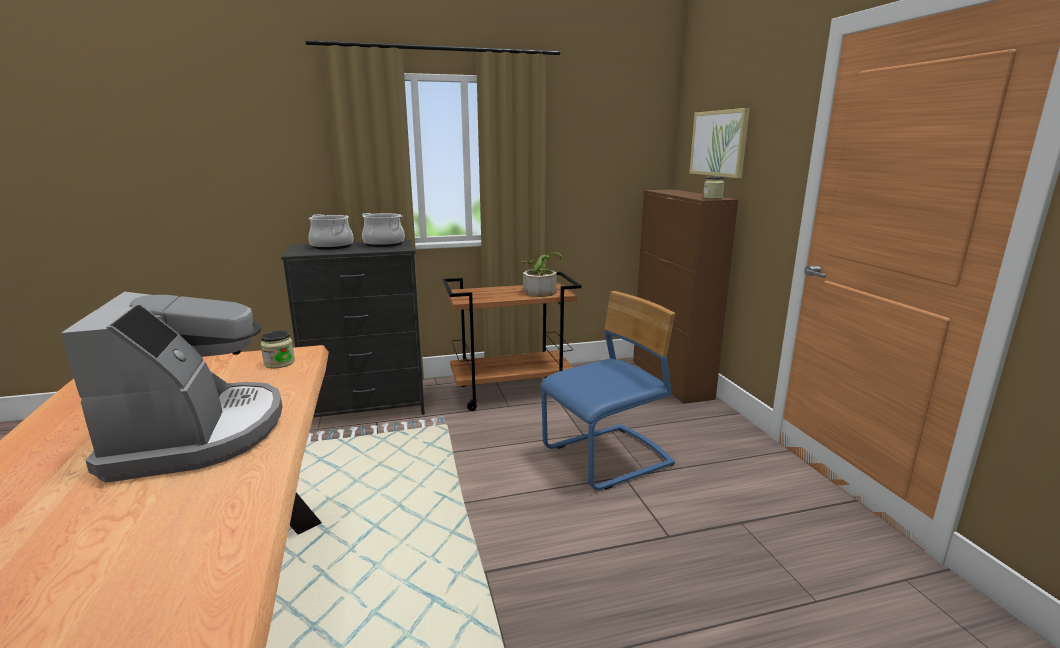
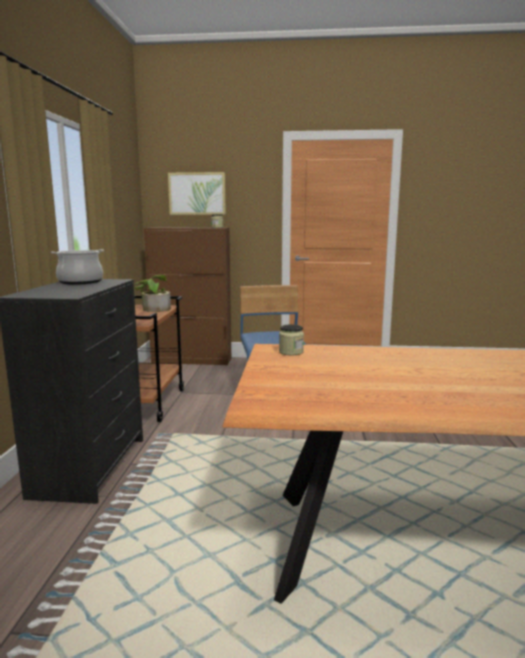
camera: 70 degrees left, 5 degrees down
coffee machine [61,292,282,483] -> none
cooking pot [309,214,353,250] -> none

